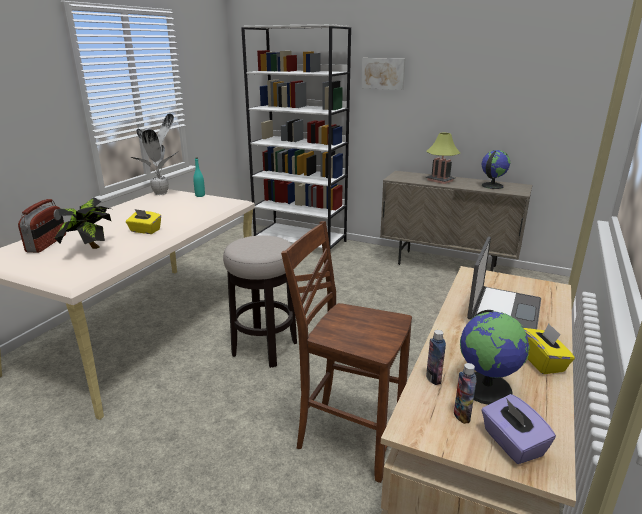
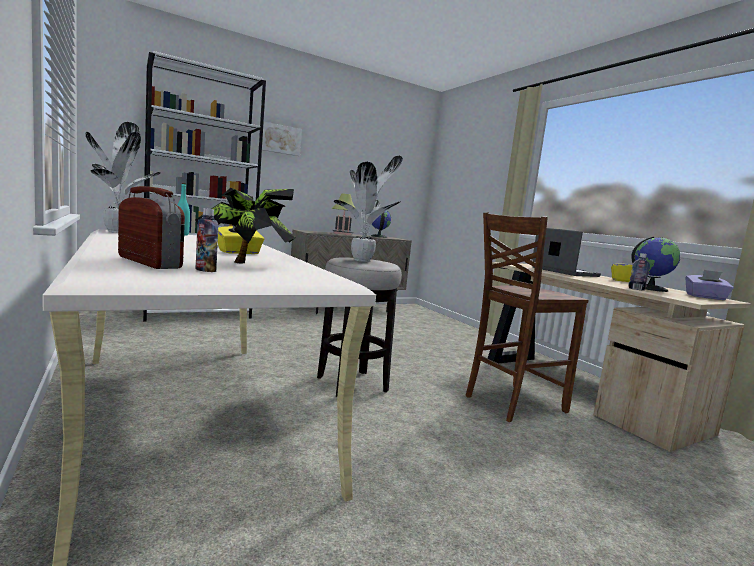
camera: 55 degrees left, 15 degrees down
bottle [454,363,477,424] -> bottle moved to [196,208,218,272]
none -> potted plant [333,156,403,262]

